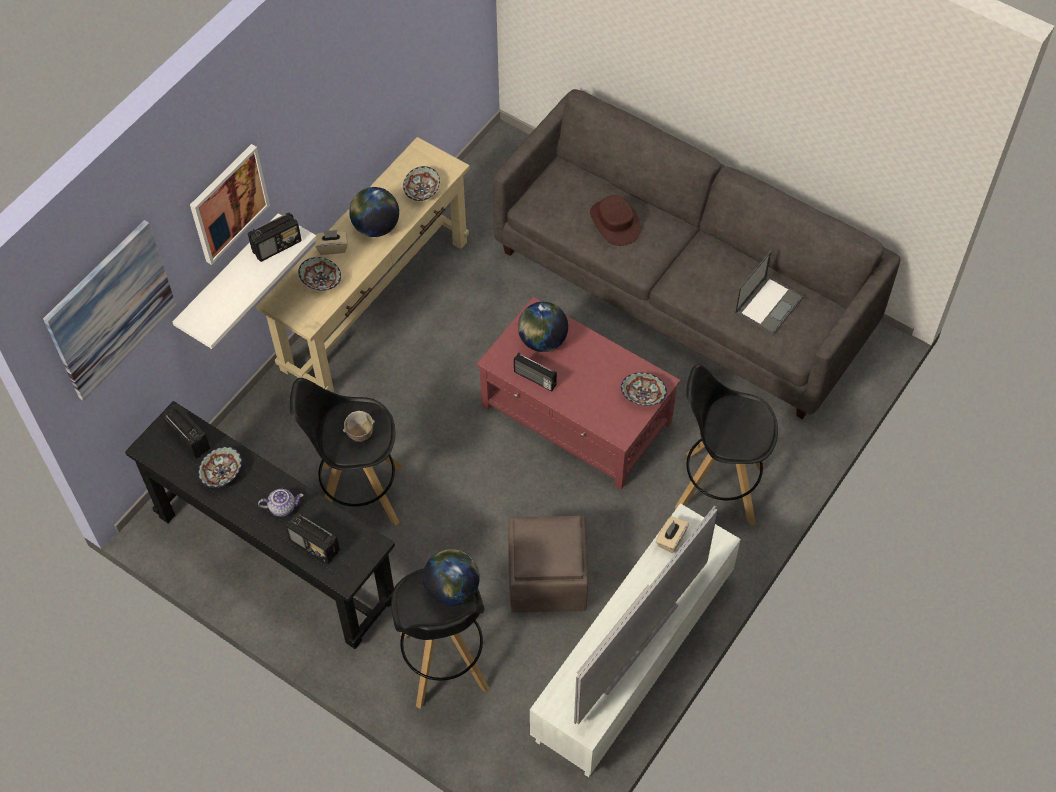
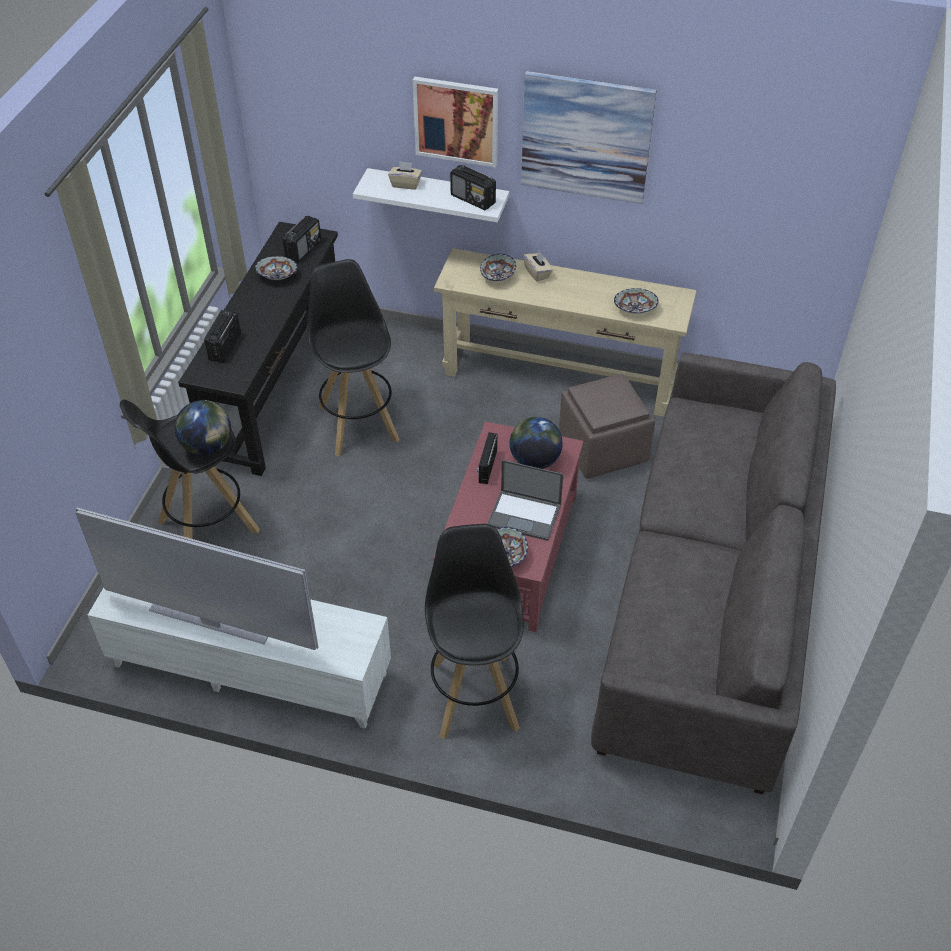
camera: 70 degrees right, 10 degrees down
picture [43,220,176,401] -> picture moved to [521,71,656,204]
teapot [258,489,303,517] -> none
bowl [343,411,375,442] -> none
globe [349,187,399,237] -> none
brown ottoman [508,516,588,613] -> brown ottoman moved to [559,373,655,479]
brown hat [590,195,641,246] -> none
beige tissue box [656,516,689,553] -> beige tissue box moved to [388,161,422,190]
laptop [735,251,804,336] -> laptop moved to [488,460,564,541]

